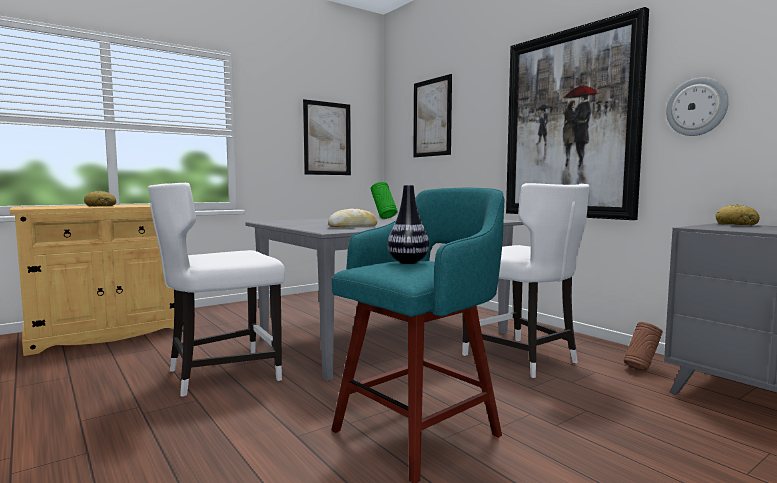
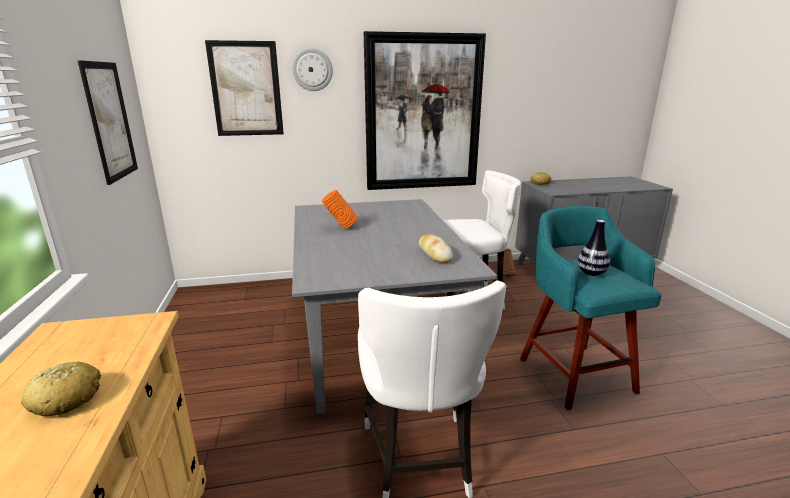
camera: 65 degrees left, 15 degrees up
green vase [371,182,398,219] -> orange vase [322,190,358,229]
wall clock [666,77,729,136] -> wall clock moved to [292,48,333,91]

